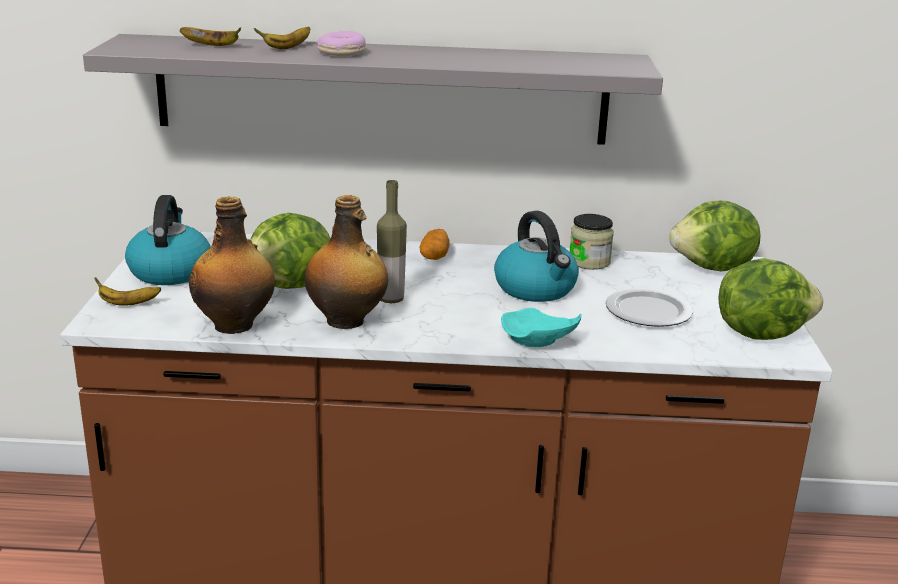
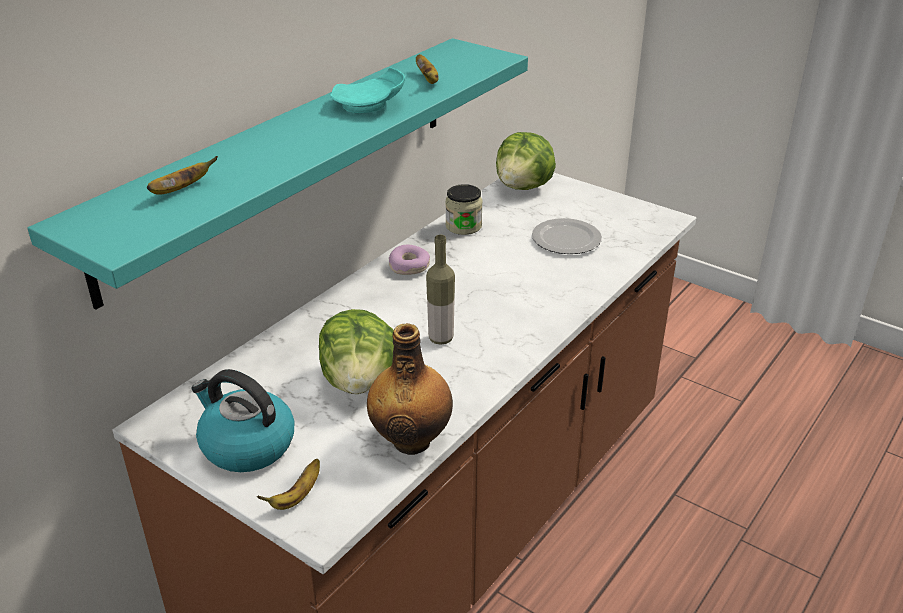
camera: 55 degrees left, 10 degrees up
grey shelf [83,34,663,145] -> turquoise shelf [27,38,528,310]
banana [254,27,310,49] -> banana moved to [416,54,439,84]
bottle [305,195,388,329] -> none
donut [317,31,366,56] -> donut moved to [389,245,430,275]
potato [419,229,450,260] -> none
kettle [494,211,579,302] -> none
turquoise plate [501,308,581,347] -> turquoise plate moved to [330,67,405,113]
lettuce [719,258,823,340] -> none

